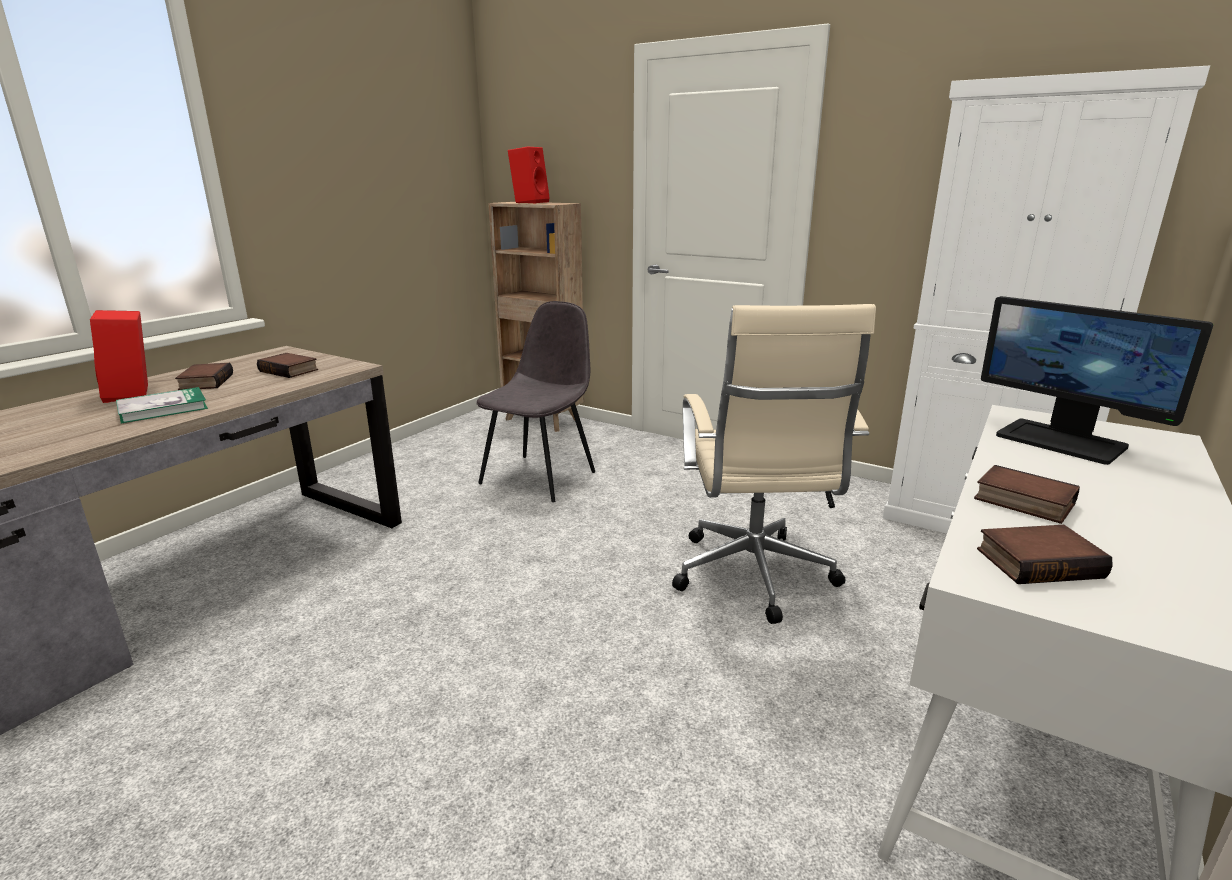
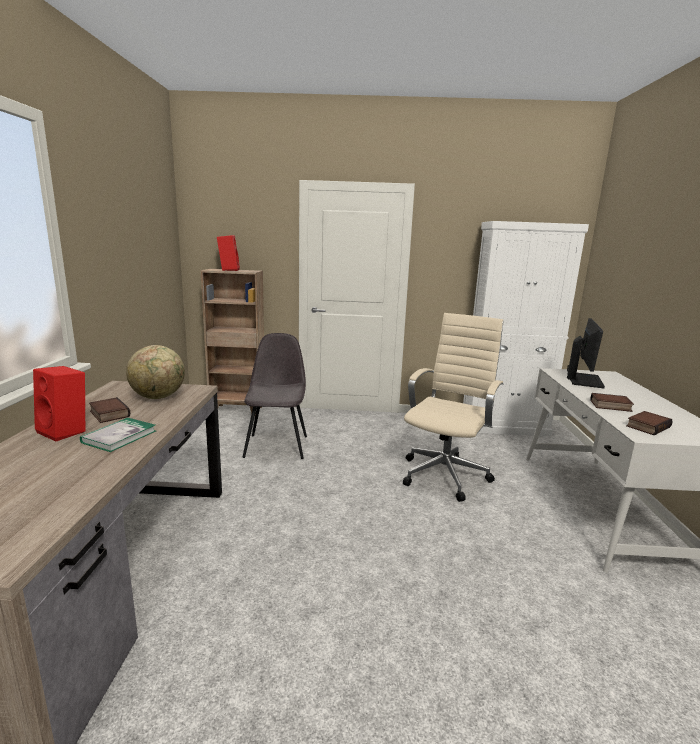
camera: 30 degrees left, 5 degrees down
book [257,353,318,378] -> globe [126,345,185,399]
beige office chair [672,304,876,624] -> beige office chair turned 120 degrees counterclockwise [403,313,504,502]
monitor [981,296,1213,465] -> monitor turned 90 degrees counterclockwise [567,318,605,388]

